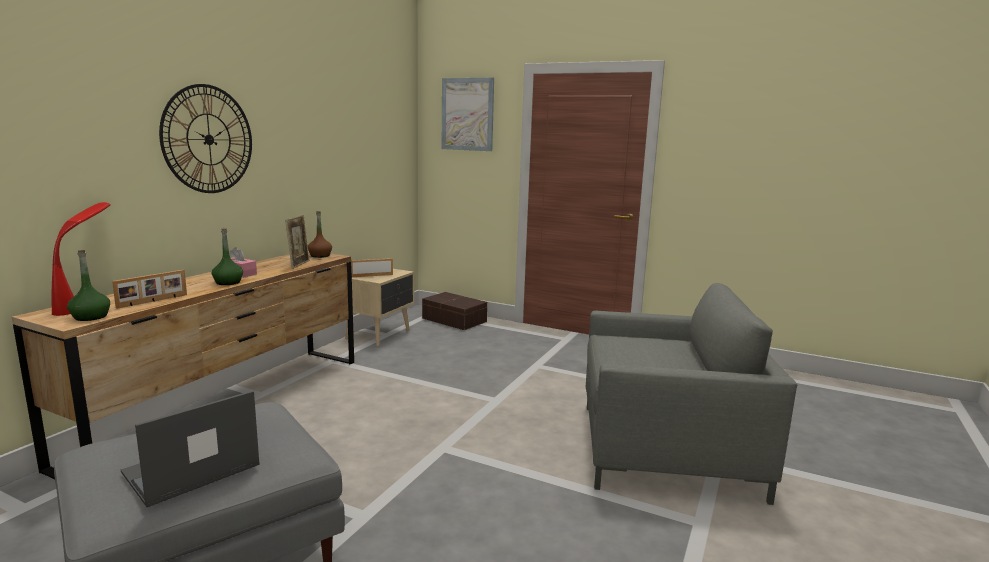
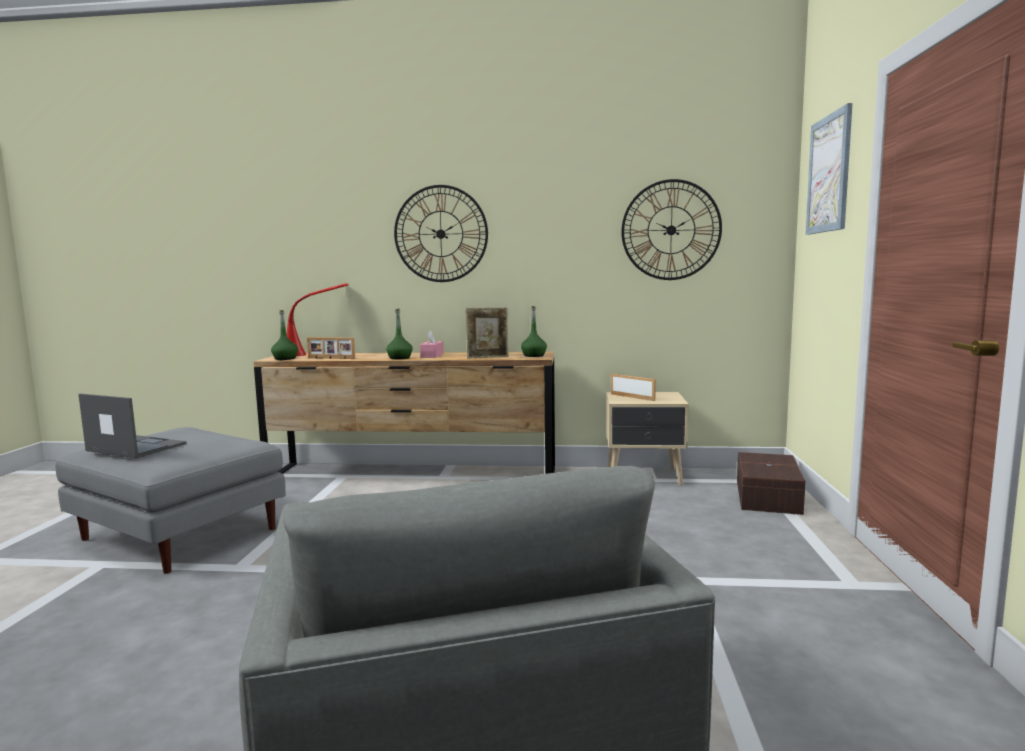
camera: 70 degrees right, 5 degrees down
brown bottle [308,211,332,258] -> green bottle [521,306,547,357]
none -> wall clock [621,179,722,280]

